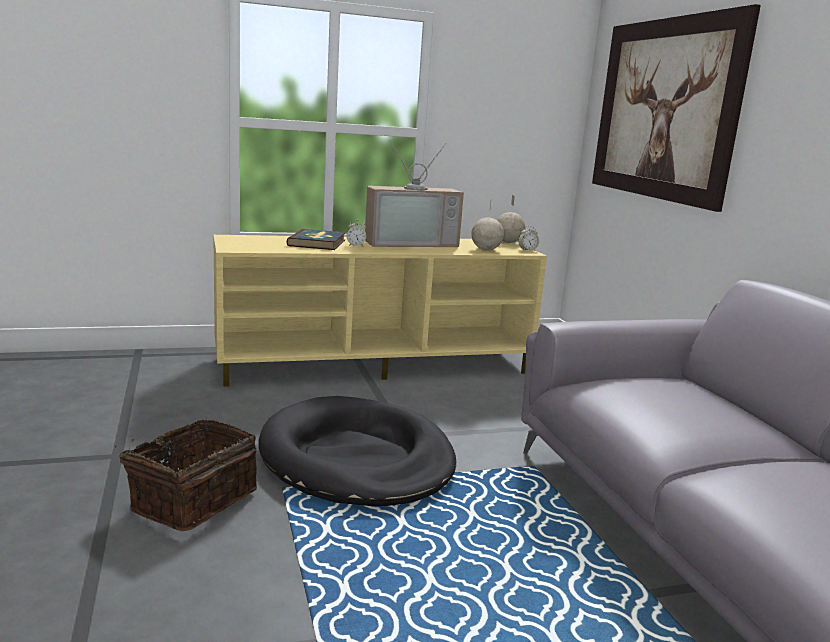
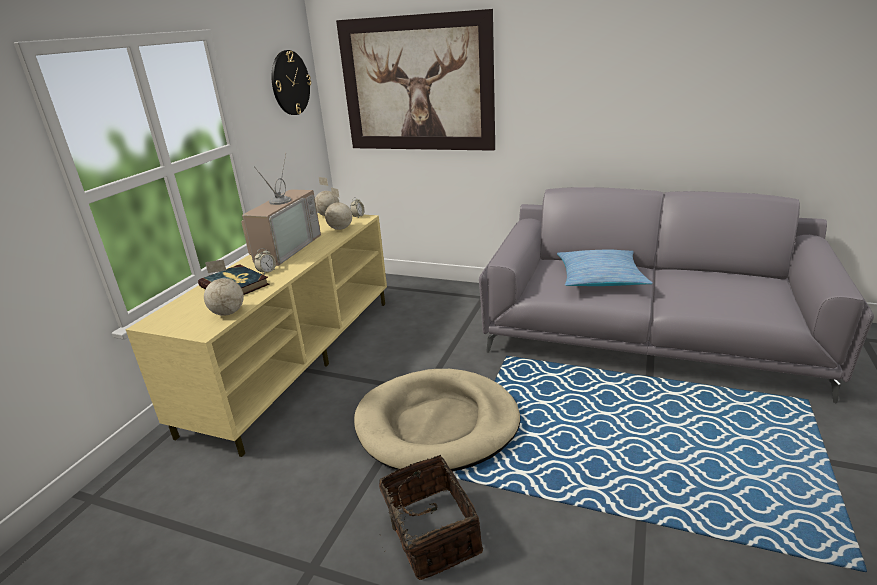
camera: 50 degrees left, 10 degrees up
black dog bed [258,396,456,506] -> beige dog bed [354,369,520,472]
none -> globe [204,260,244,316]
none -> wall clock [272,50,311,115]
none -> pillow [557,250,653,286]

